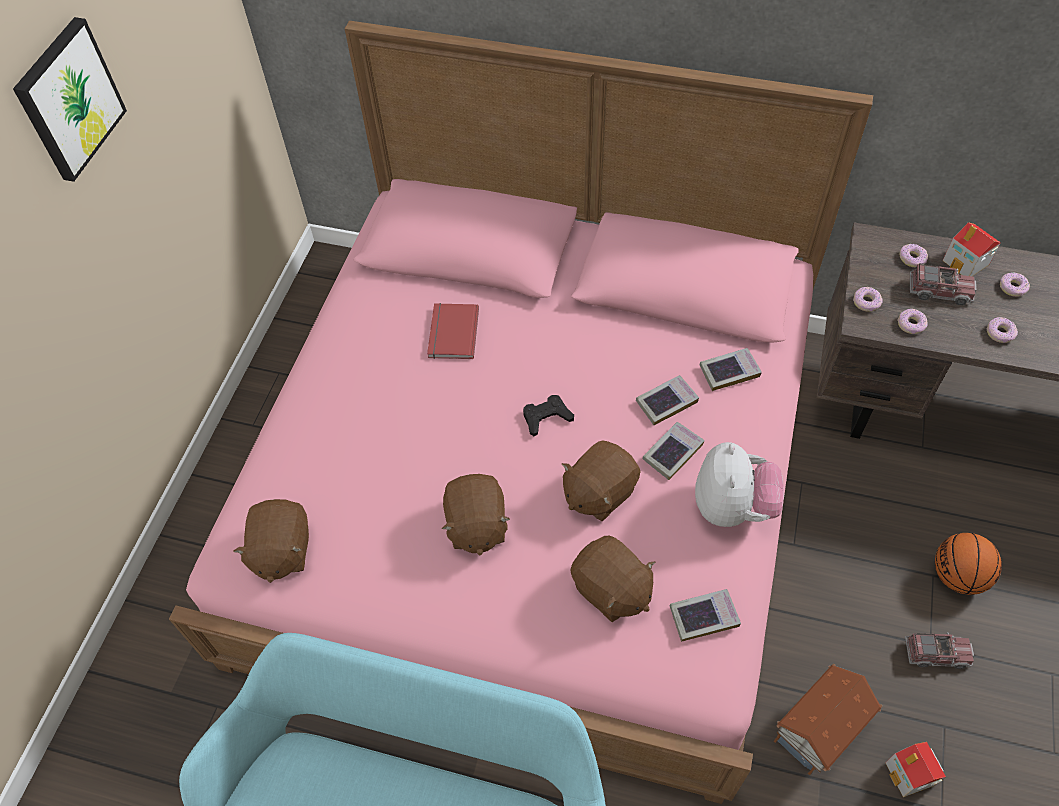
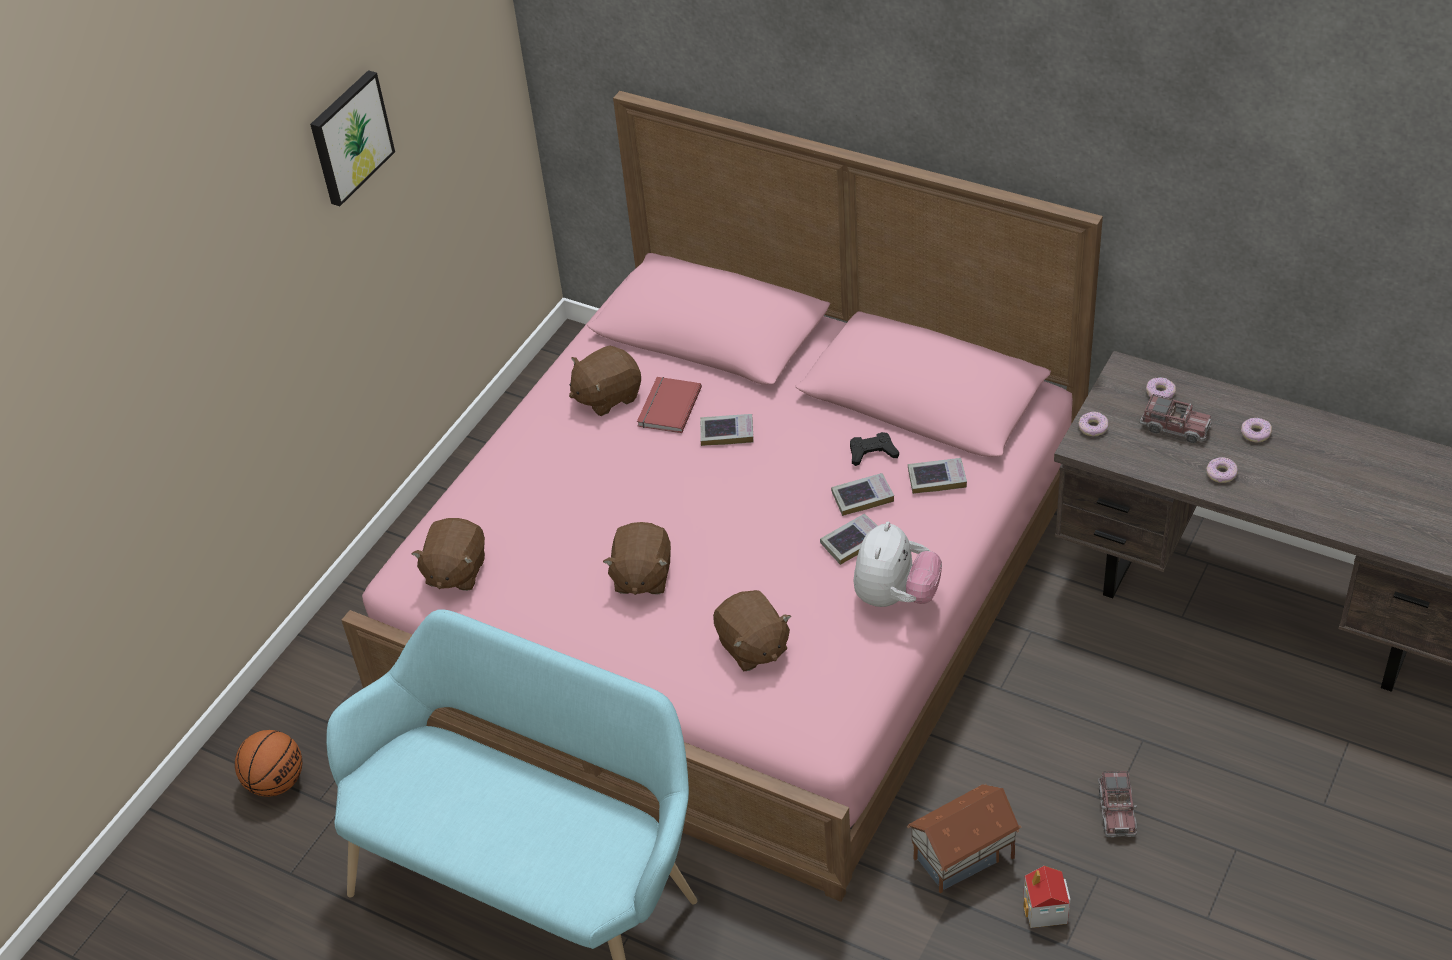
camera: 15 degrees right, 10 degrees down
black game controller [523,395,574,436] -> black game controller moved to [850,432,899,466]
brown plush toy [562,440,641,521] -> brown plush toy moved to [569,345,641,416]
book [669,589,741,642] -> book moved to [700,414,754,446]
donut [897,309,928,334] -> none
toy truck [905,632,974,669] -> toy truck turned 75 degrees clockwise [1098,771,1137,837]
basketball [935,533,1002,595] -> basketball moved to [235,730,302,797]
toy house [942,222,1001,276] -> none

